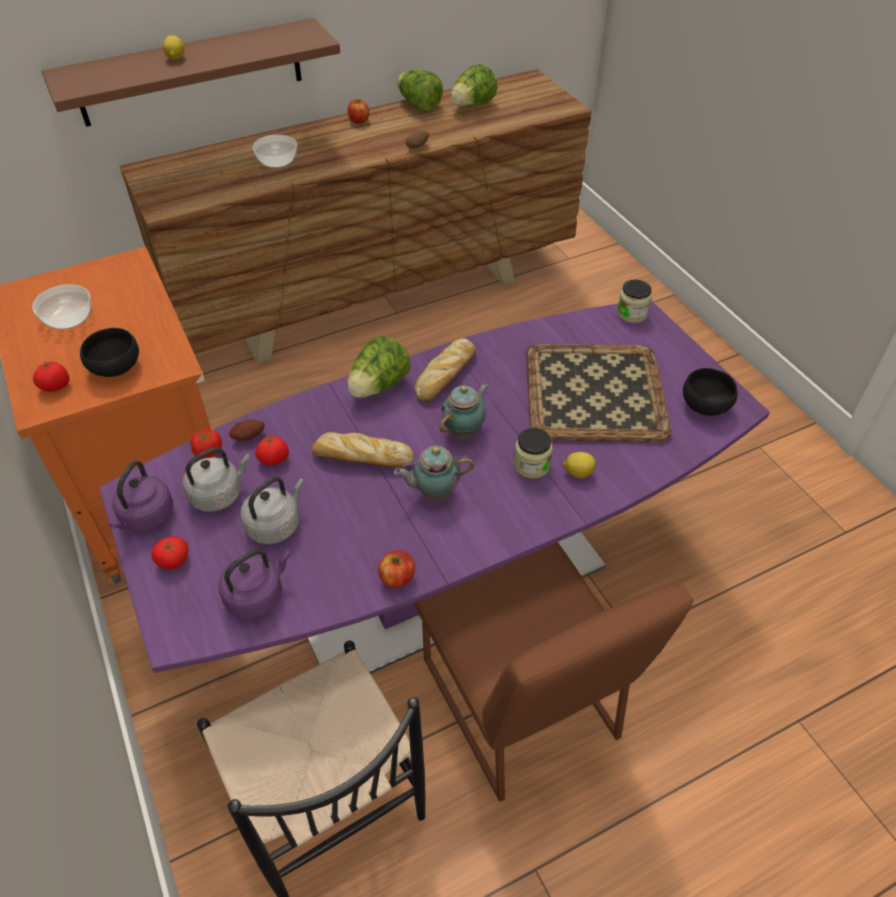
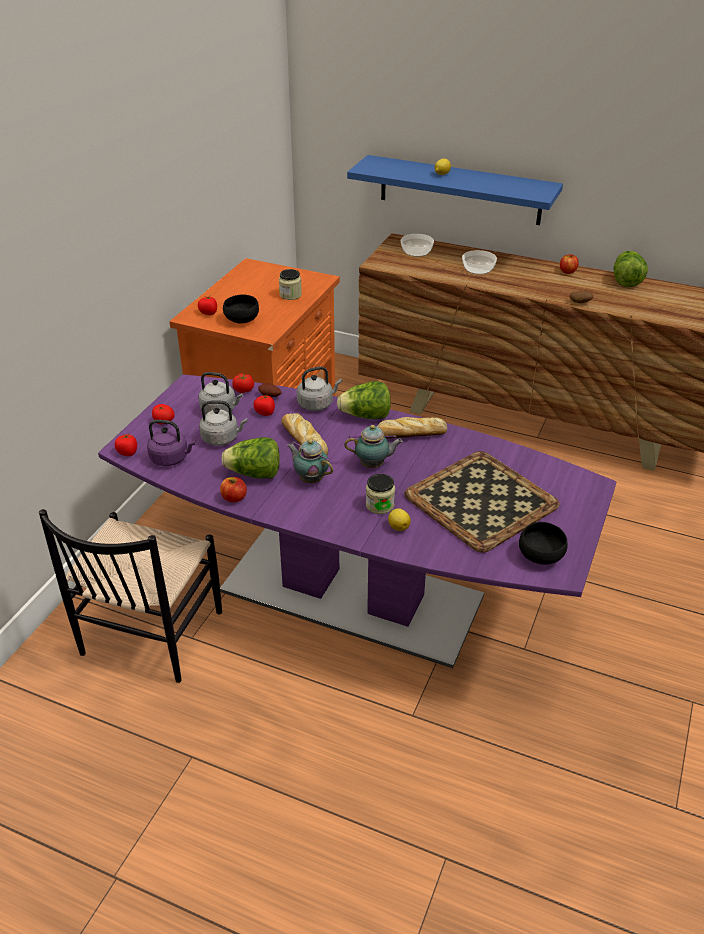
camera: 50 degrees right, 10 degrees down
bowl [32,284,91,330] -> bowl moved to [401,234,434,257]
brown shelf [41,18,340,127] -> blue shelf [347,155,563,225]
purple kettle [109,461,173,532] -> none
brown chair [414,542,693,802] -> none
lettuce [451,64,497,107] -> lettuce moved to [221,437,280,479]
jar [617,280,652,323] -> jar moved to [279,269,302,300]
none -> tomato [115,433,137,456]
none -> grey kettle [297,366,342,411]

